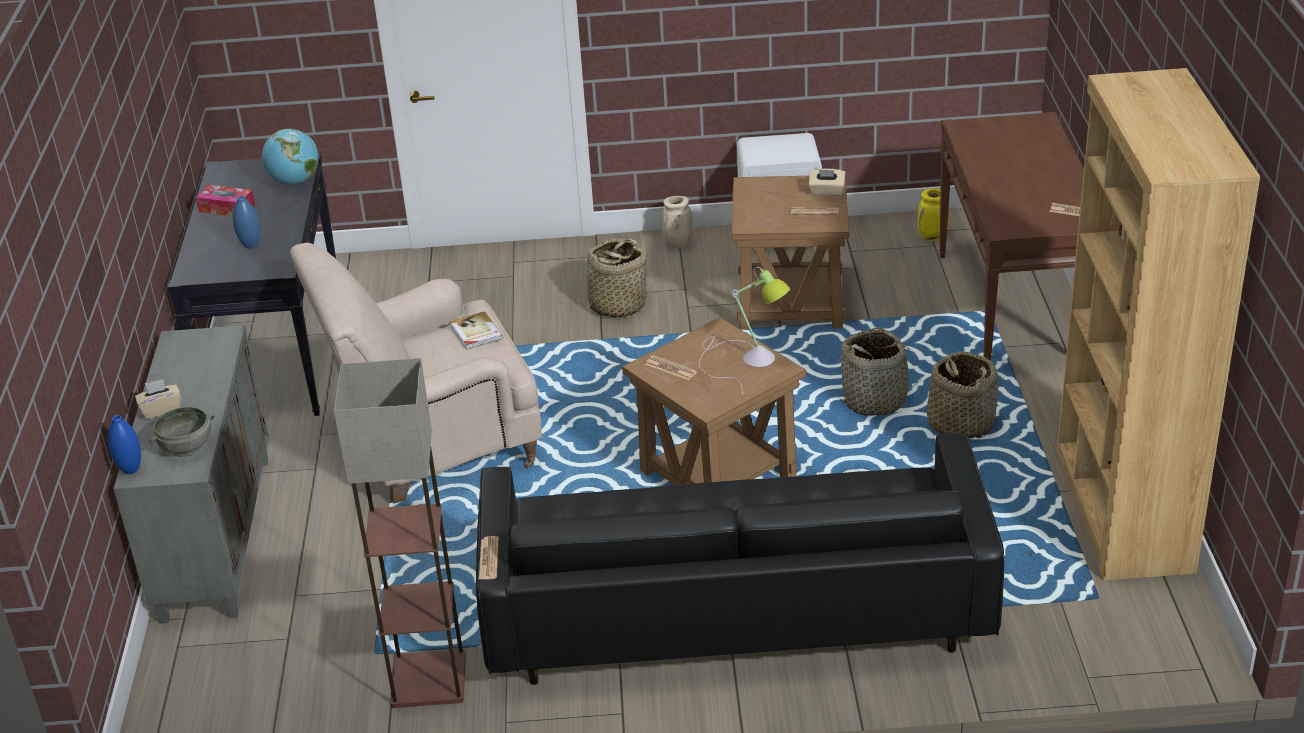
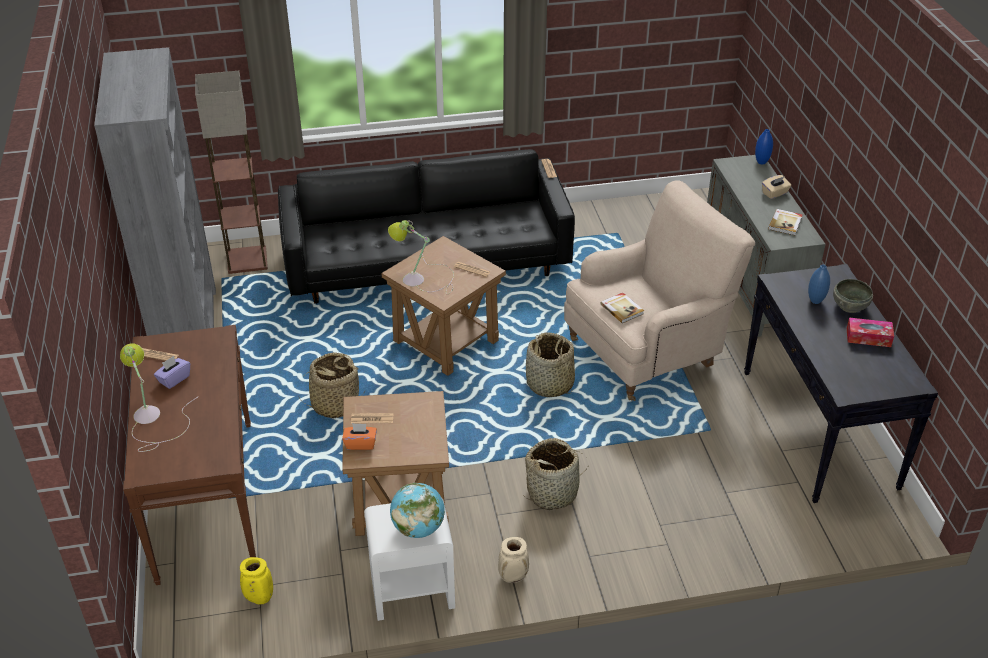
camera: 170 degrees right, 5 degrees up
grey bowl [149,407,214,457] -> grey bowl moved to [833,279,873,313]
globe [262,129,318,185] -> globe moved to [390,483,445,538]
floor lamp [334,358,466,708] -> floor lamp moved to [195,71,268,274]
beige tissue box [809,168,845,196] -> orange tissue box [342,423,377,450]
basket [927,351,998,439] -> basket moved to [526,332,575,397]
brown bookcase [1057,68,1260,581] -> grey bookcase [94,47,216,336]
none -> table lamp [120,343,198,452]
none -> purple tissue box [154,356,190,389]
none -> book [768,209,803,236]

